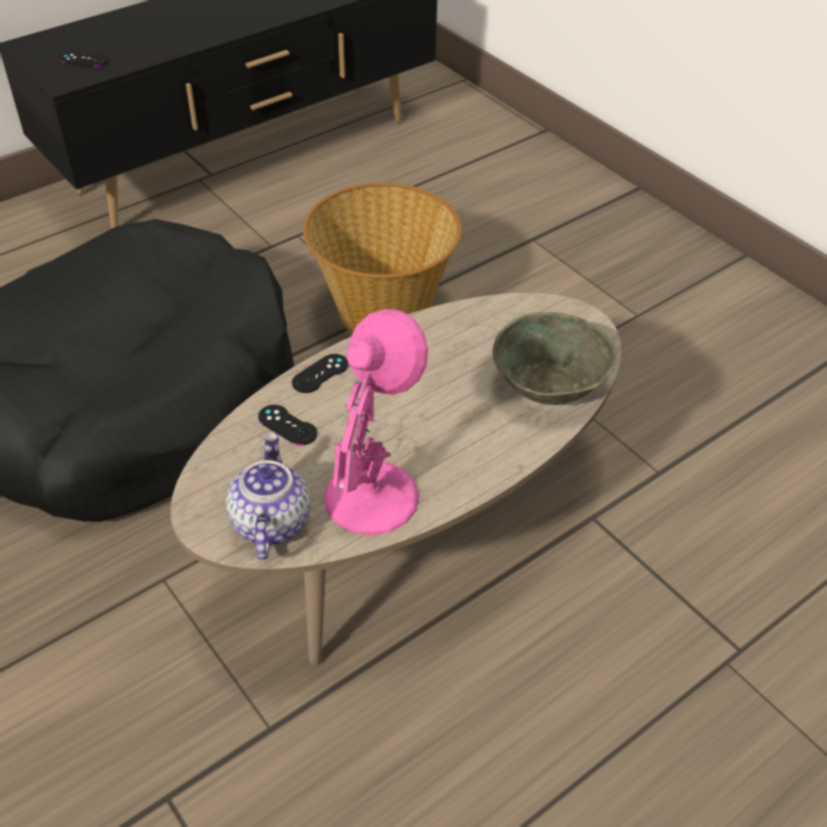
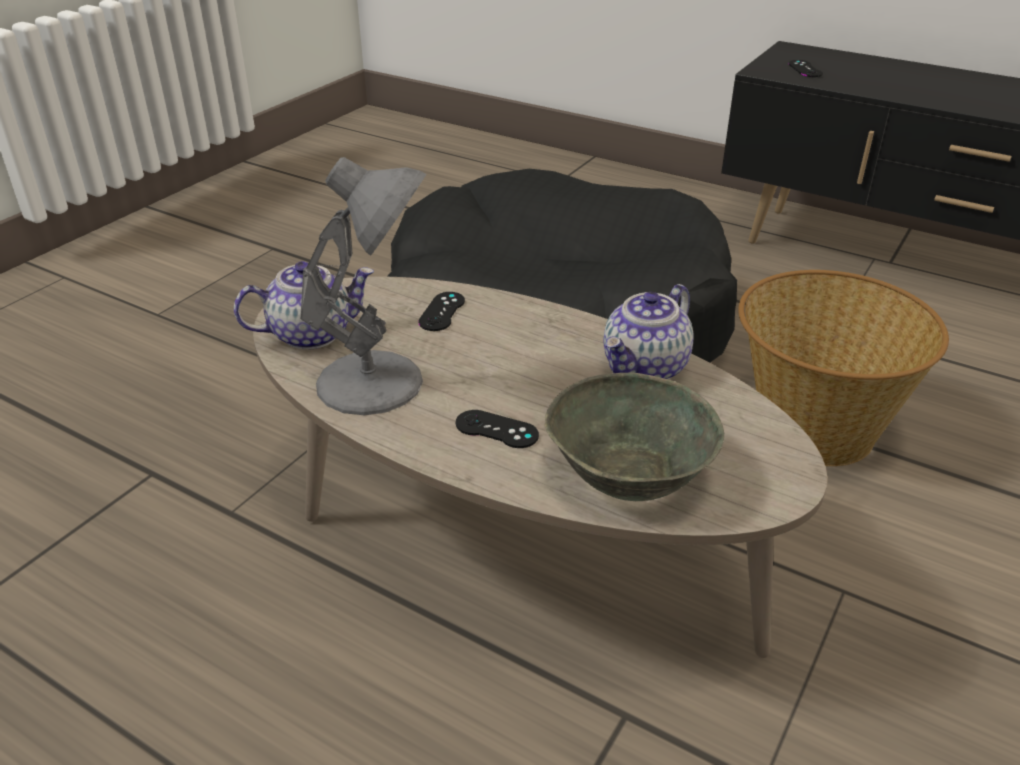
camera: 70 degrees right, 10 degrees down
black game controller [292,354,348,393] -> black game controller moved to [456,410,539,448]
pink table lamp [324,309,428,535] -> grey table lamp [300,157,426,415]
none -> teapot [604,284,694,379]

